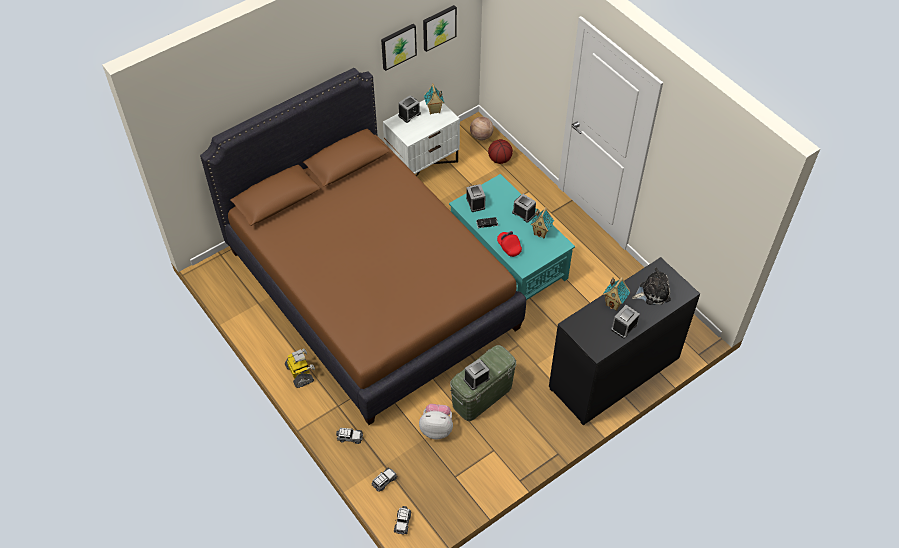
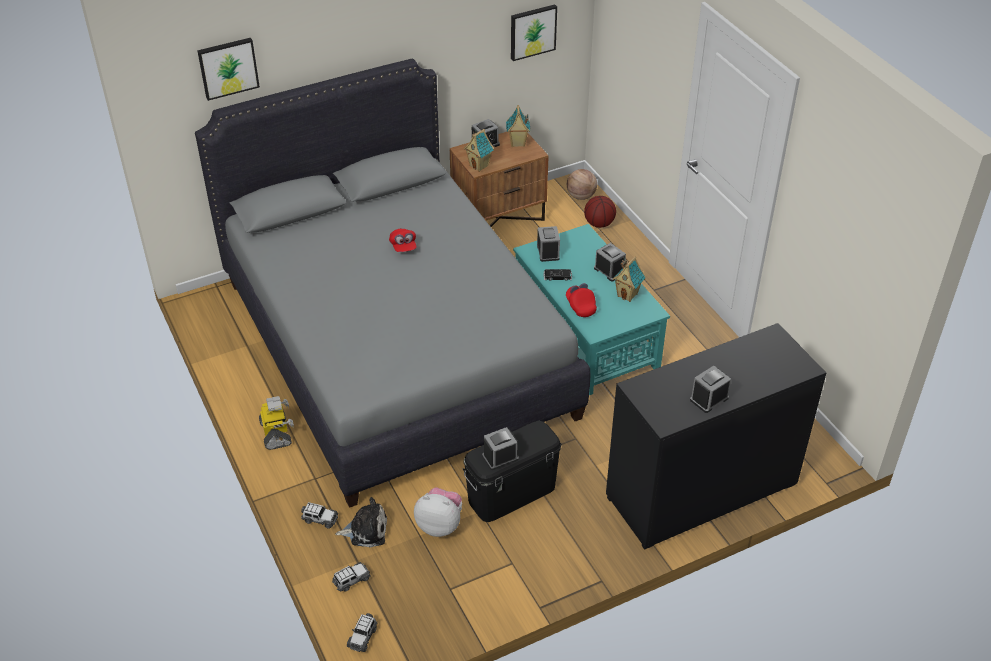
camera: 10 degrees right, 10 degrees down
brown bed [200,68,526,425] -> grey bed [195,59,590,508]
picture [381,24,417,71] -> picture moved to [197,38,260,101]
white nightstand [383,100,460,176] -> brown nightstand [450,131,548,227]
green storage box [450,345,516,421] -> black storage box [463,421,562,522]
toy house [603,277,630,311] -> toy house moved to [464,129,494,172]
plush toy [632,268,671,305] -> plush toy moved to [335,497,387,548]
none -> red cap [389,229,417,252]

